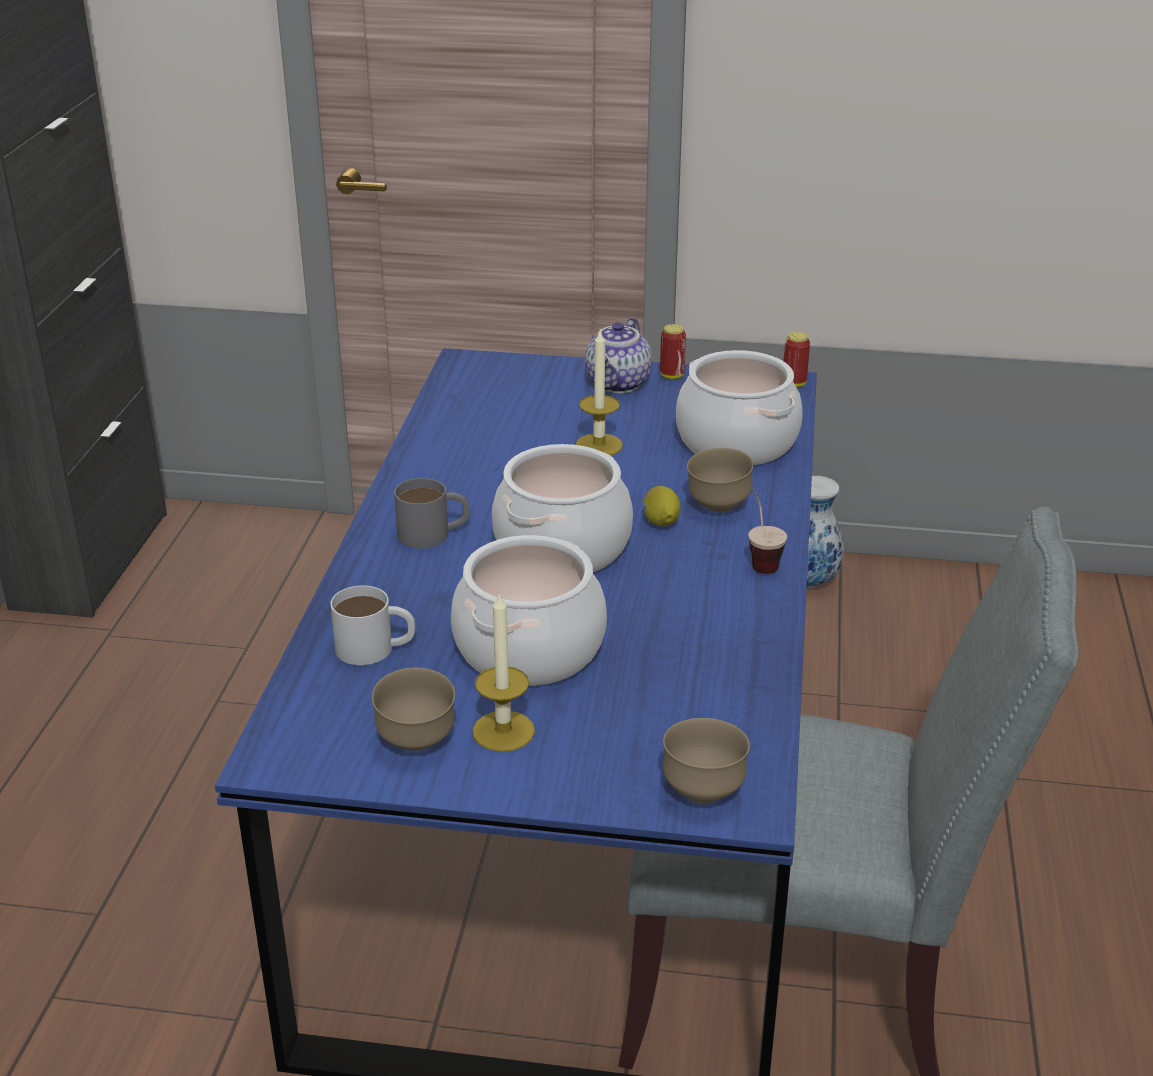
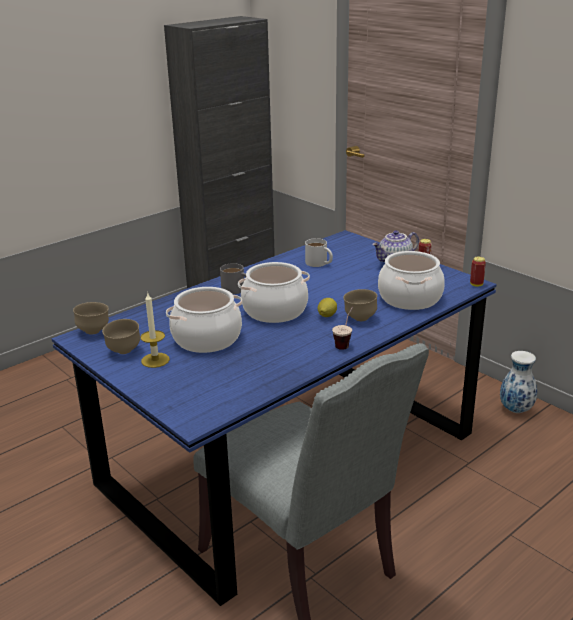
camera: 40 degrees right, 5 degrees down
white mug [330,585,415,665] -> white mug moved to [305,238,333,267]
candle [576,331,623,456] -> none
brown bowl [663,718,750,804] -> brown bowl moved to [73,302,109,335]

